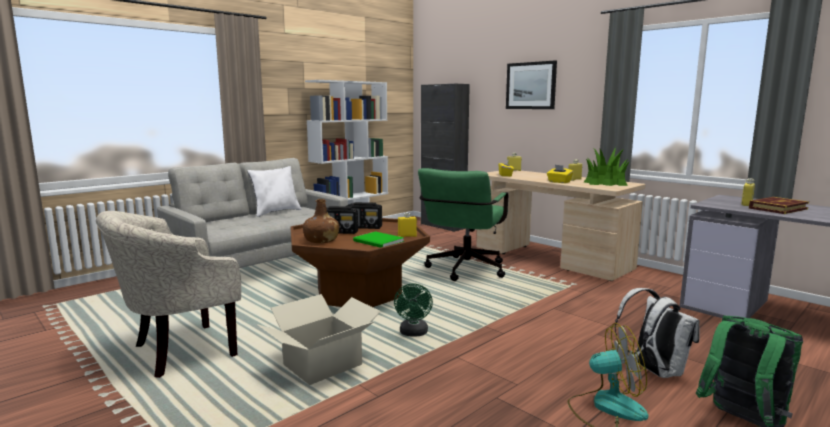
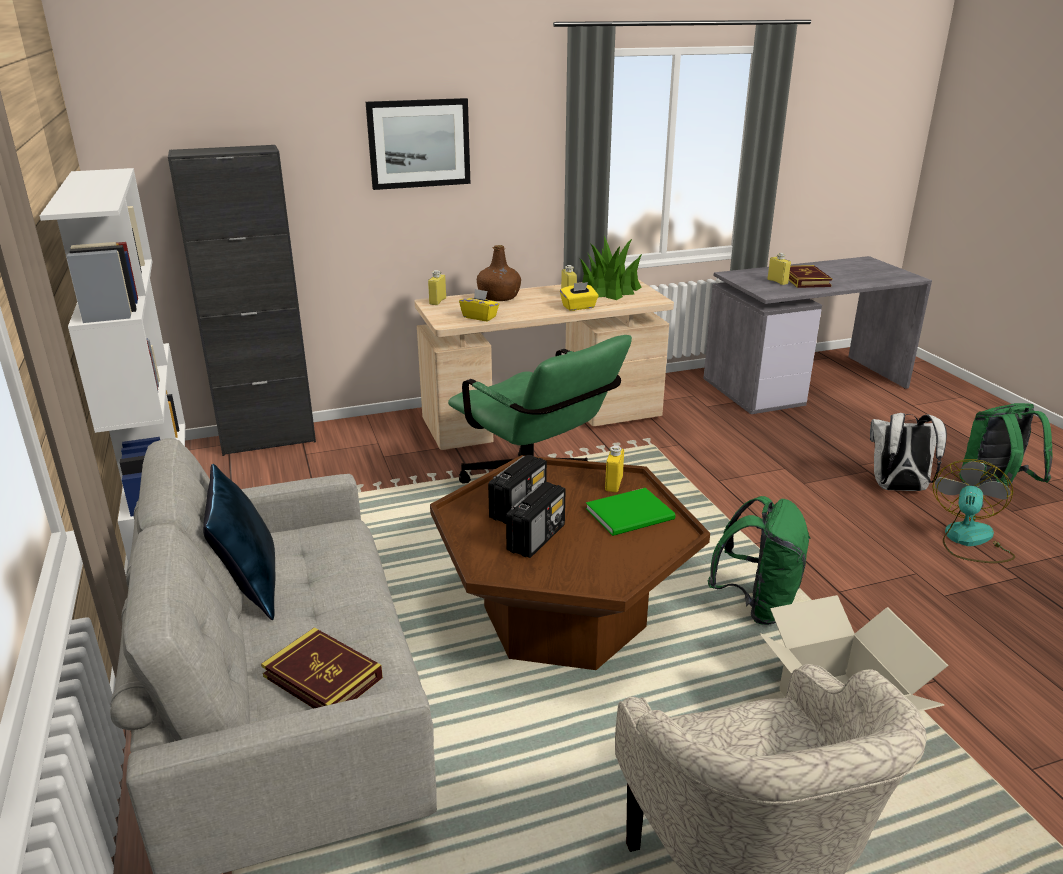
camera: 65 degrees left, 15 degrees up
white pillow [248,166,302,217] -> blue pillow [203,464,275,620]
brown bottle [303,199,339,243] -> brown bottle moved to [477,245,521,301]
green fan [394,283,433,337] -> green backpack [708,496,811,625]
none -> book [261,627,383,709]

